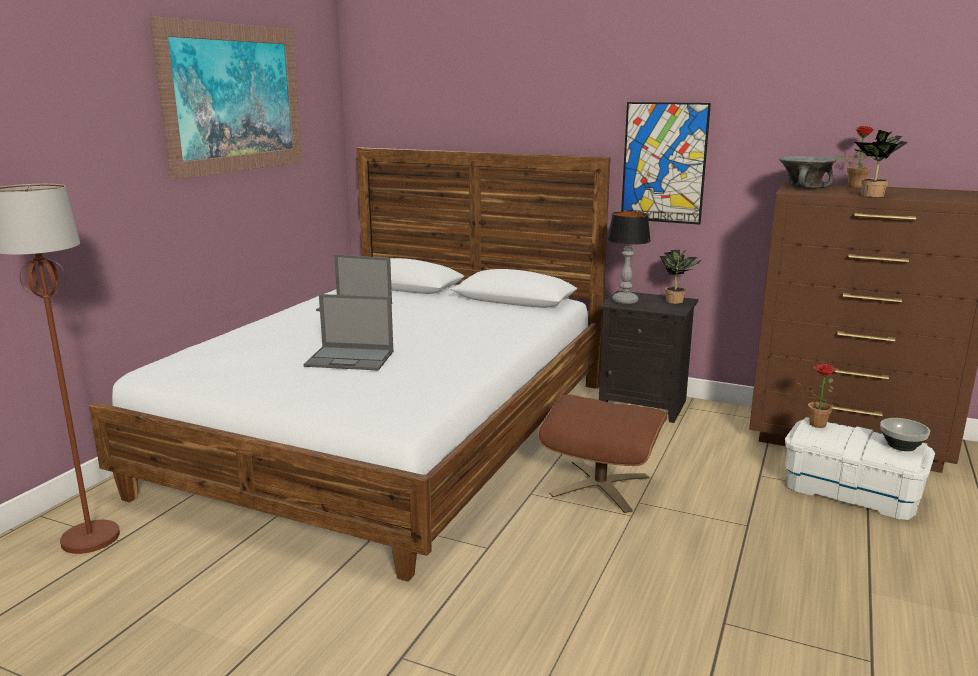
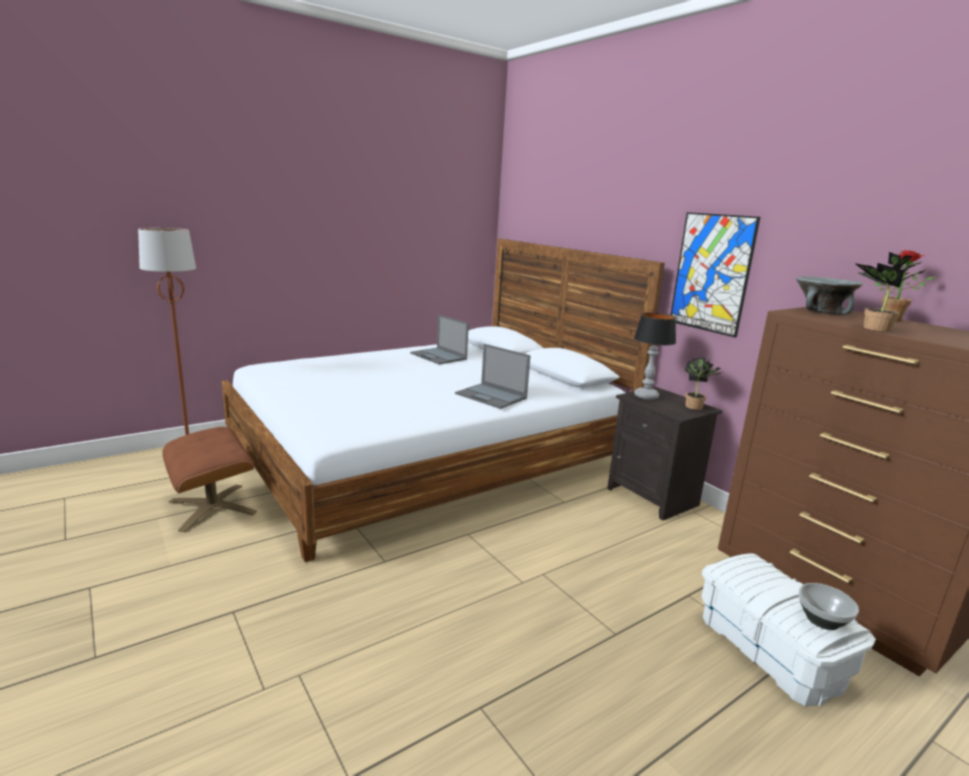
camera: 30 degrees right, 0 degrees up
picture [150,16,303,181] -> none
laptop [304,294,394,370] -> laptop moved to [455,344,531,409]
brown ottoman [538,395,668,513] -> brown ottoman moved to [162,427,257,532]
potted plant [796,364,838,428] -> none

